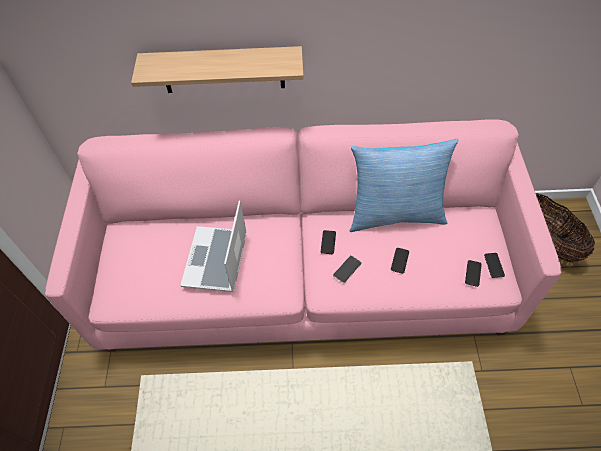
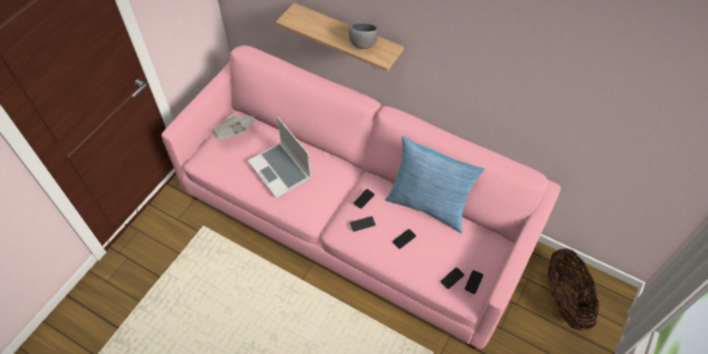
camera: 30 degrees right, 0 degrees up
laptop [180,200,247,292] -> laptop turned 75 degrees counterclockwise [248,117,311,198]
none -> newspaper [212,115,255,140]
none -> grey bowl [348,22,379,49]

